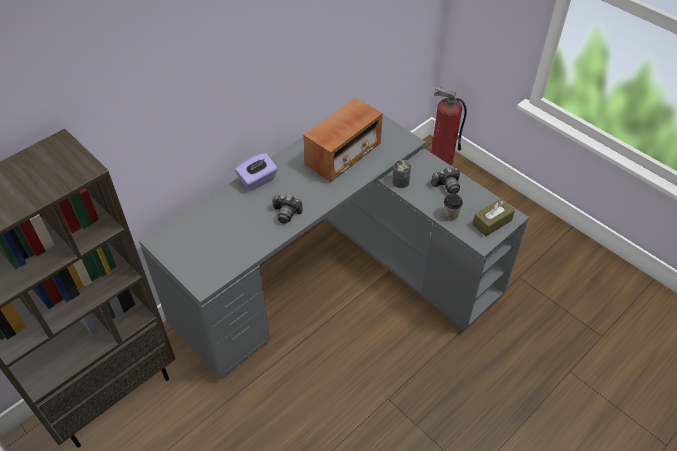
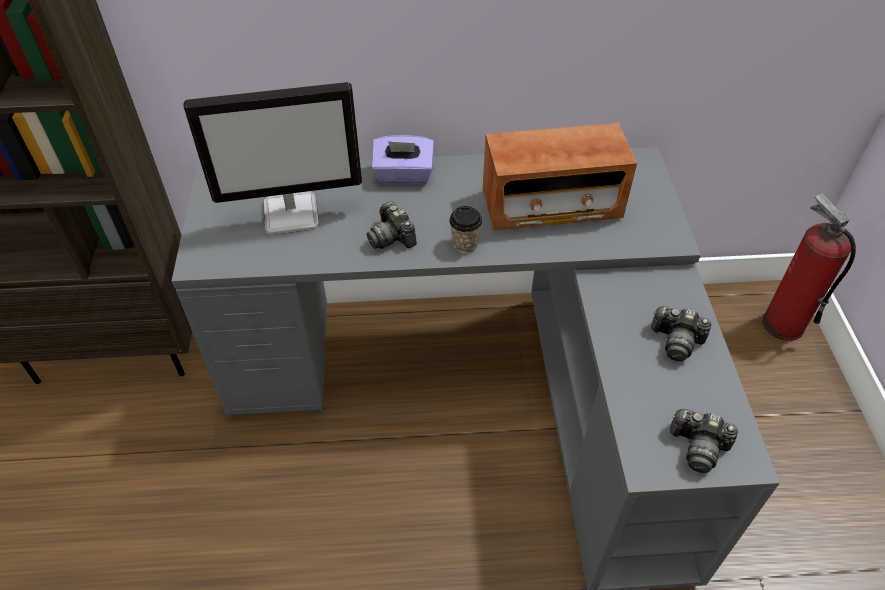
camera: 40 degrees right, 0 degrees up
can [392,160,411,188] -> none
cup [444,194,463,221] -> cup moved to [449,206,482,253]
brown tissue box [472,199,515,237] -> camera [670,409,738,473]
none -> monitor [183,82,362,235]

